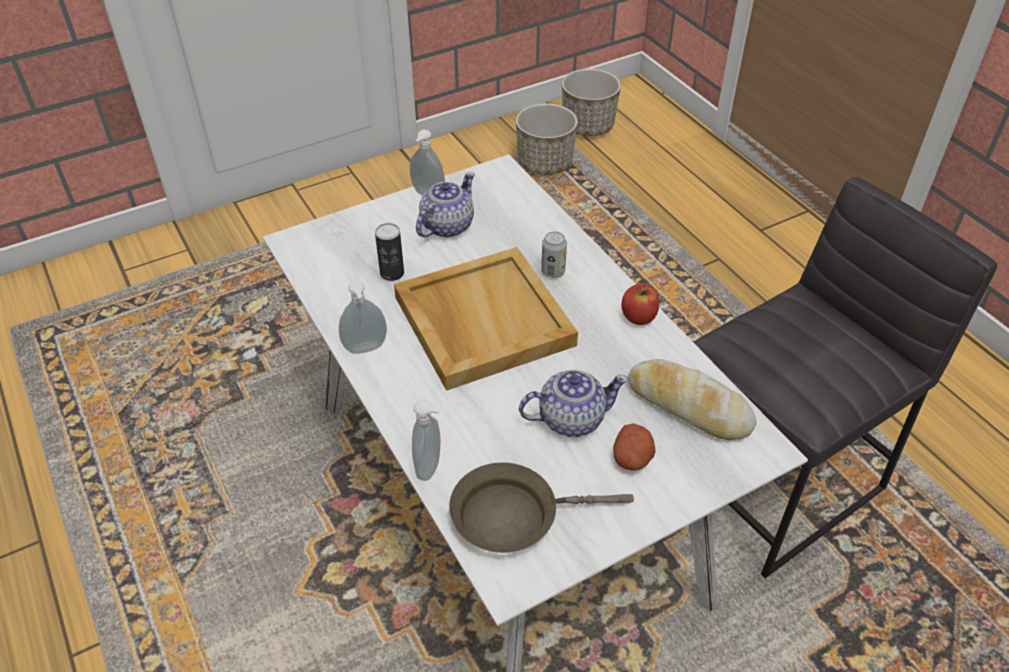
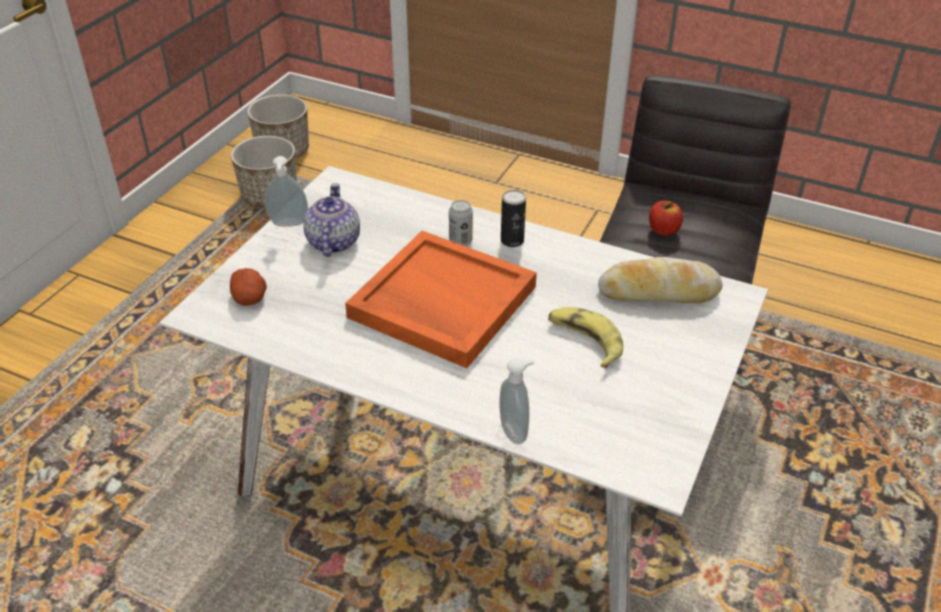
camera: 35 degrees left, 5 degrees down
soap dispenser [339,281,387,354] -> none
can [375,223,404,281] -> can moved to [501,190,526,247]
beige tray [394,247,578,391] -> orange tray [345,231,537,368]
brown frying pan [449,462,634,553] -> none
teapot [519,370,628,437] -> banana [548,307,623,368]
potato [613,423,656,471] -> potato moved to [230,268,267,306]
apple [622,284,659,325] -> apple moved to [649,201,683,236]

